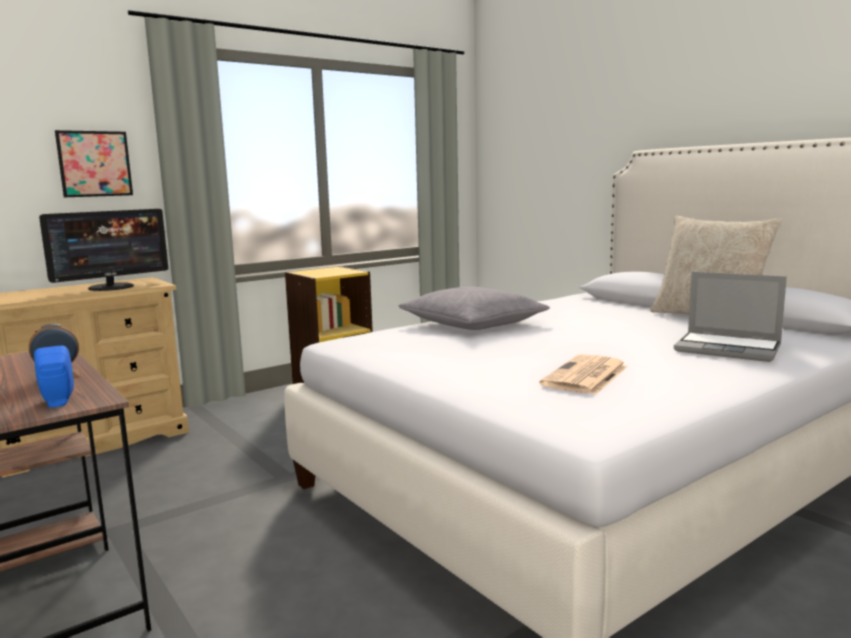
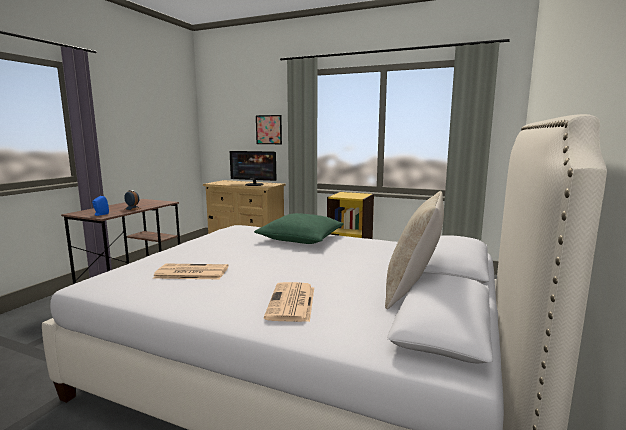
camera: 60 degrees right, 0 degrees up
grey pillow [398,286,550,330] -> green pillow [254,213,344,244]
laptop [674,272,787,362] -> newspaper [264,282,314,322]

